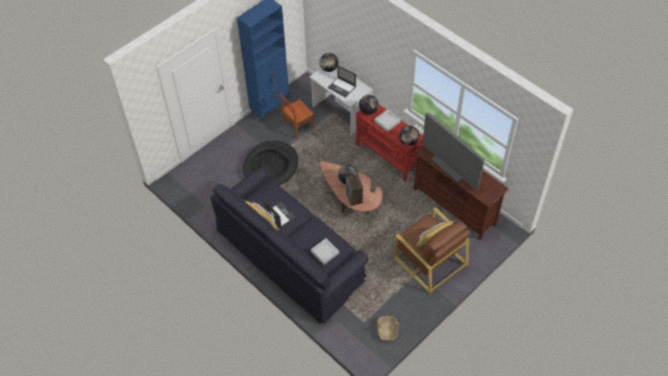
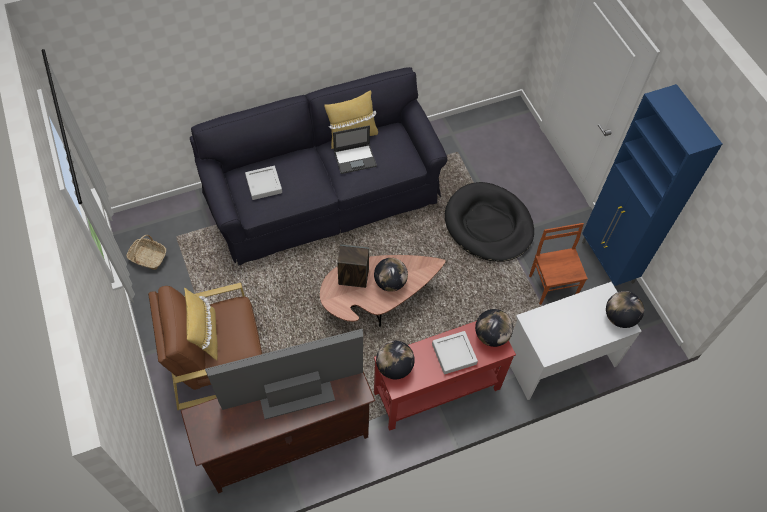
camera: 110 degrees right, 5 degrees up
laptop [328,65,356,97] -> none

